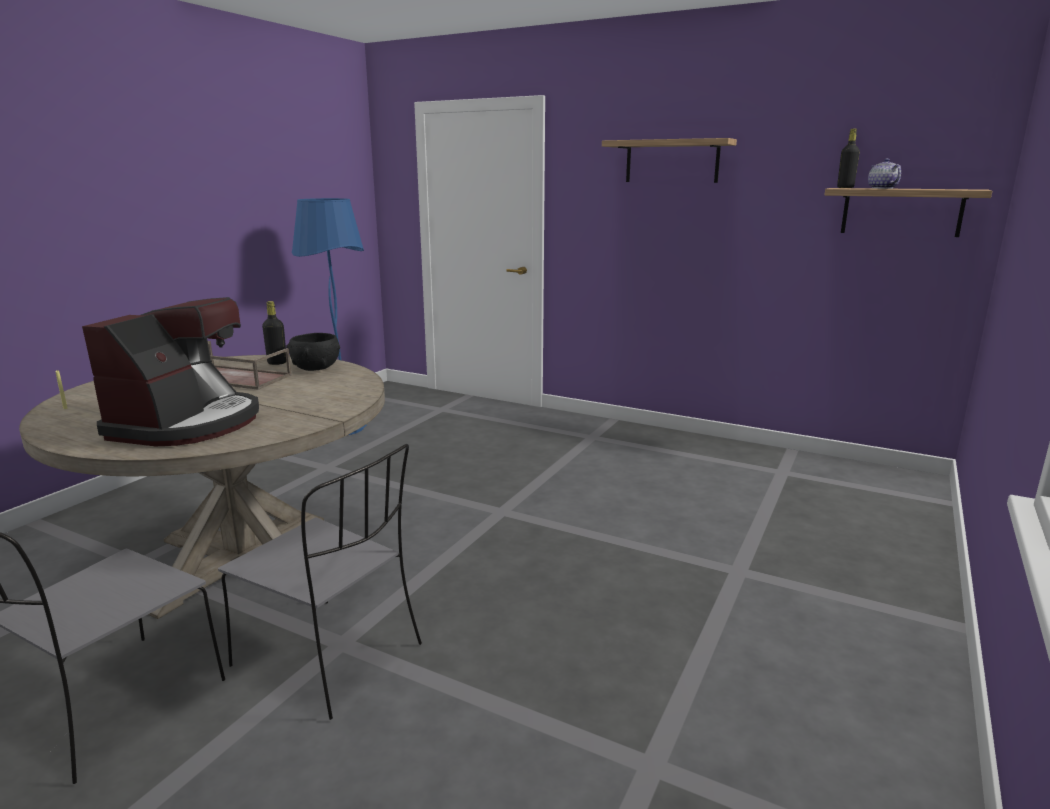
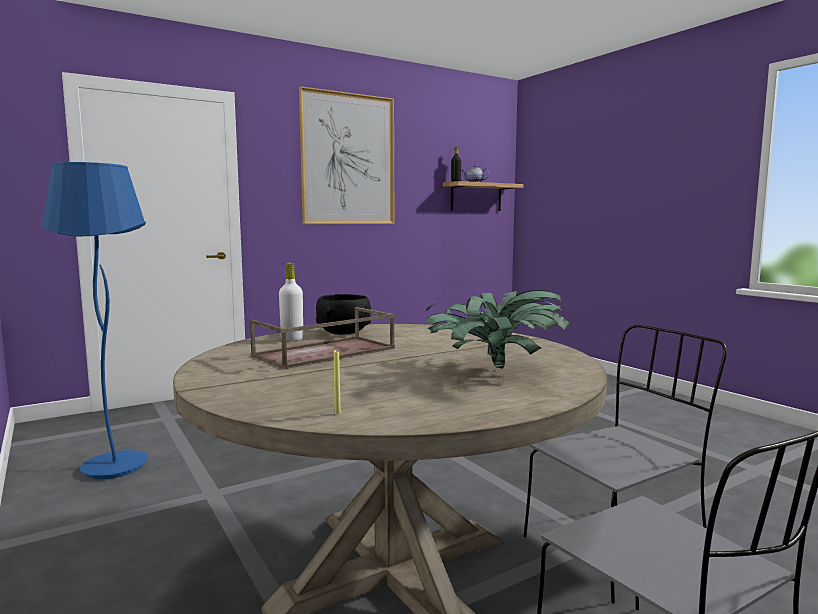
camera: 60 degrees left, 10 degrees down
coffee machine [82,297,259,446] -> potted plant [425,290,570,369]
black bottle [262,301,286,365] -> white bottle [279,263,303,341]
shelf [602,138,737,183] -> picture [299,86,394,224]

